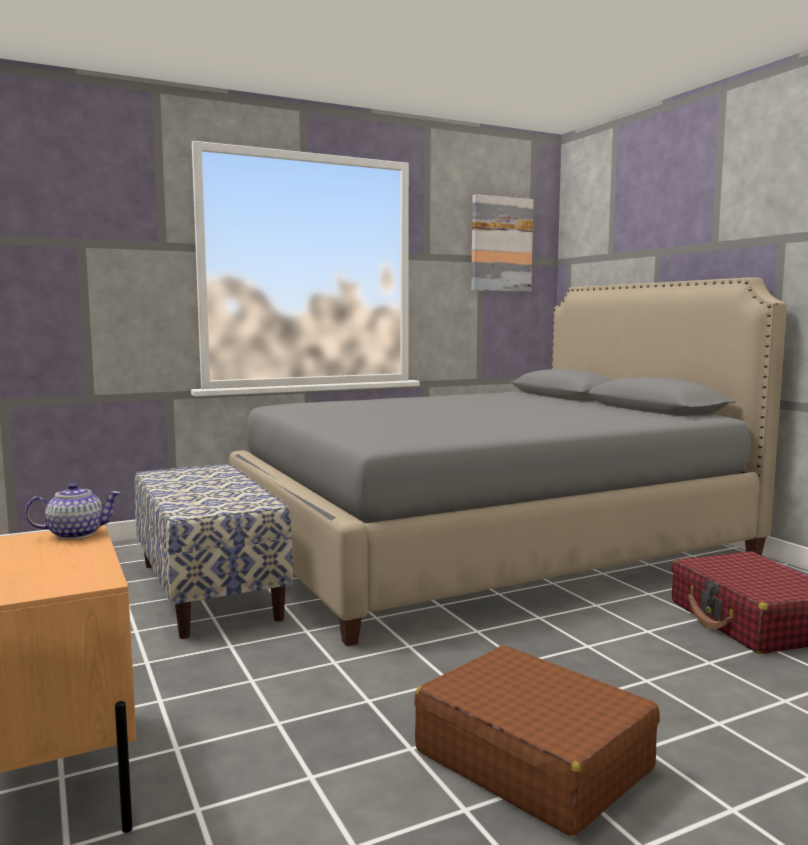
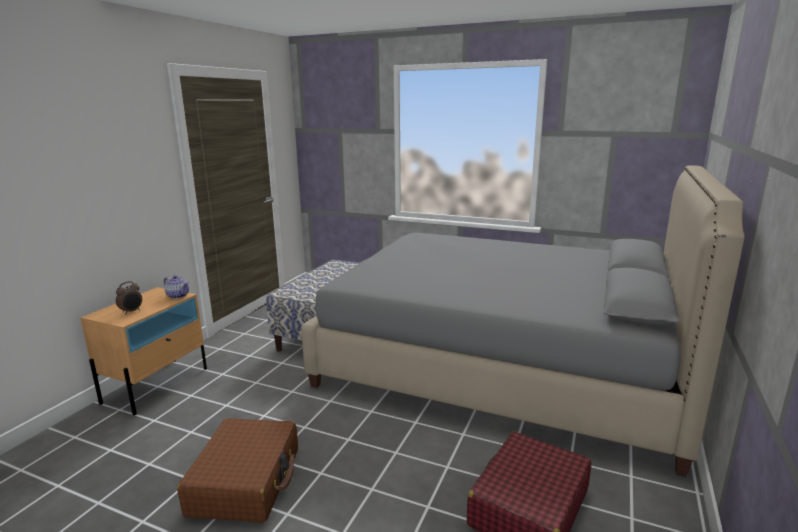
camera: 50 degrees right, 10 degrees up
picture [471,194,533,292] -> none
none -> alarm clock [116,281,142,315]

